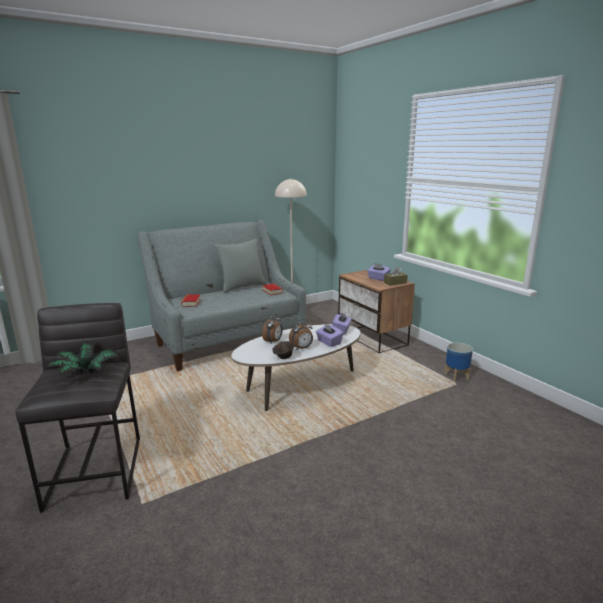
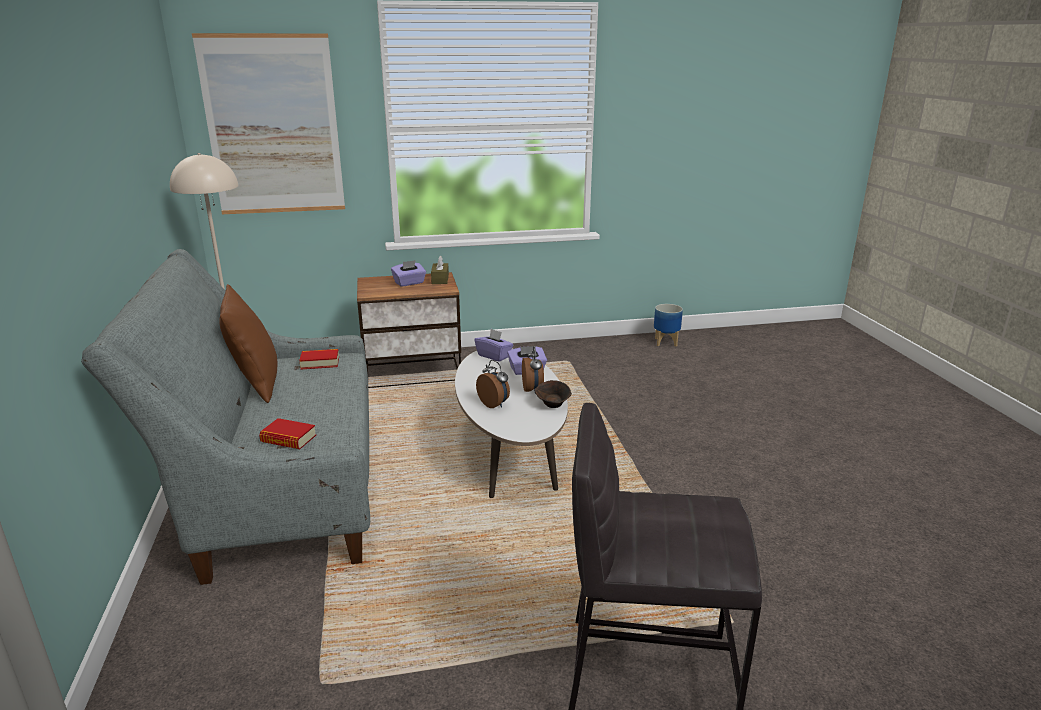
camera: 70 degrees left, 5 degrees up
potted plant [46,341,119,375] -> none
grey pillow [214,239,267,293] -> brown pillow [219,284,277,403]
planter [444,343,473,382] -> planter moved to [654,304,683,347]
none -> picture [192,33,345,214]

